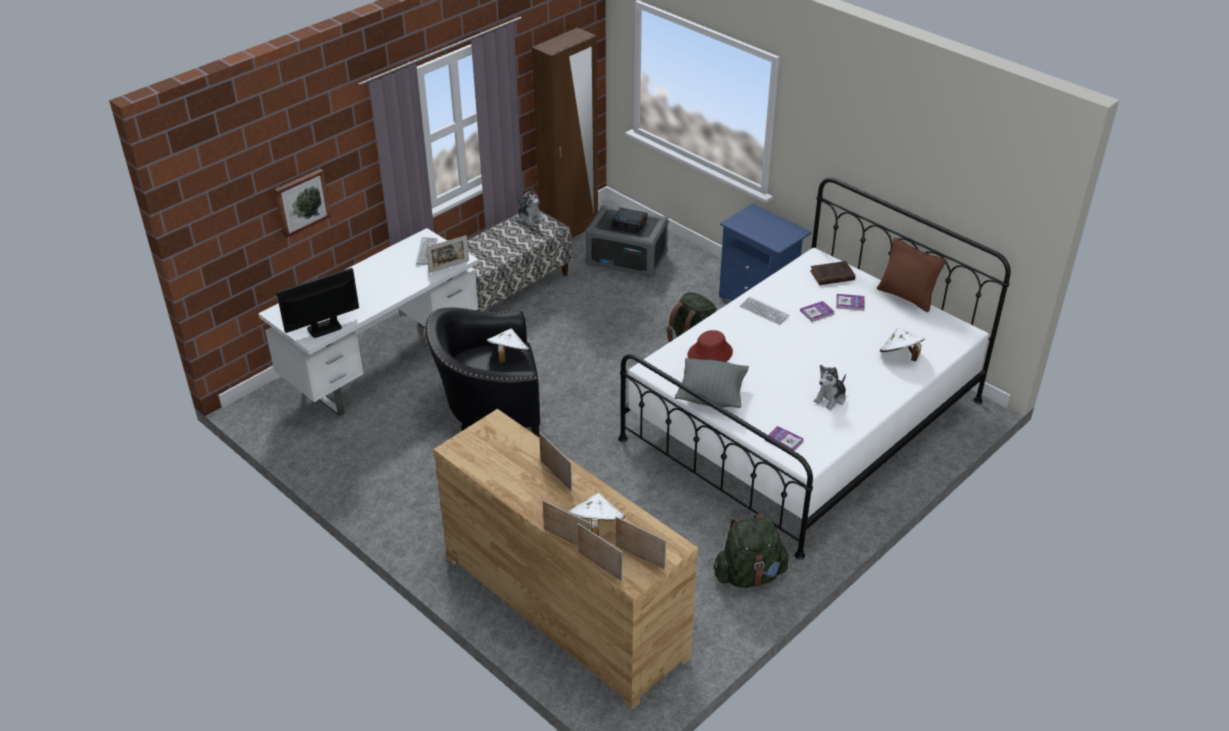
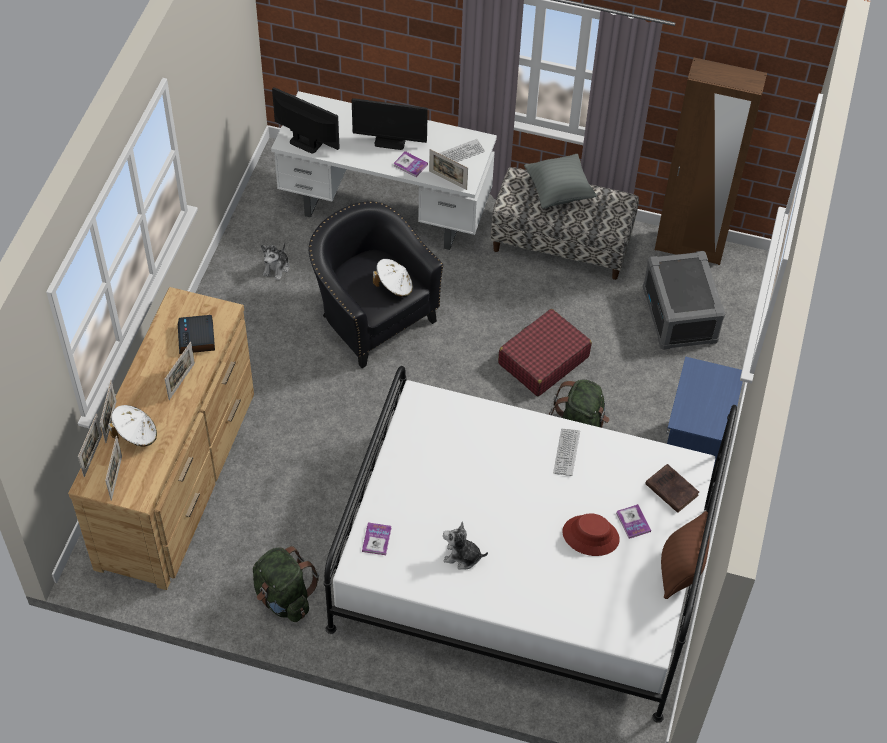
camera: 60 degrees right, 15 degrees up
picture [274,169,331,238] -> none
plush toy [518,187,544,226] -> plush toy moved to [261,243,290,280]
alarm clock [611,207,647,234] -> alarm clock moved to [178,315,215,354]
grey pillow [675,358,749,408] -> grey pillow moved to [524,154,597,209]
red hat [688,330,733,362] -> red hat moved to [562,513,620,556]
book [800,301,835,322] -> book moved to [393,151,428,177]
white hat [880,328,925,361] -> none
none -> monitor [352,98,428,150]
none -> red suitcase [498,309,592,396]

